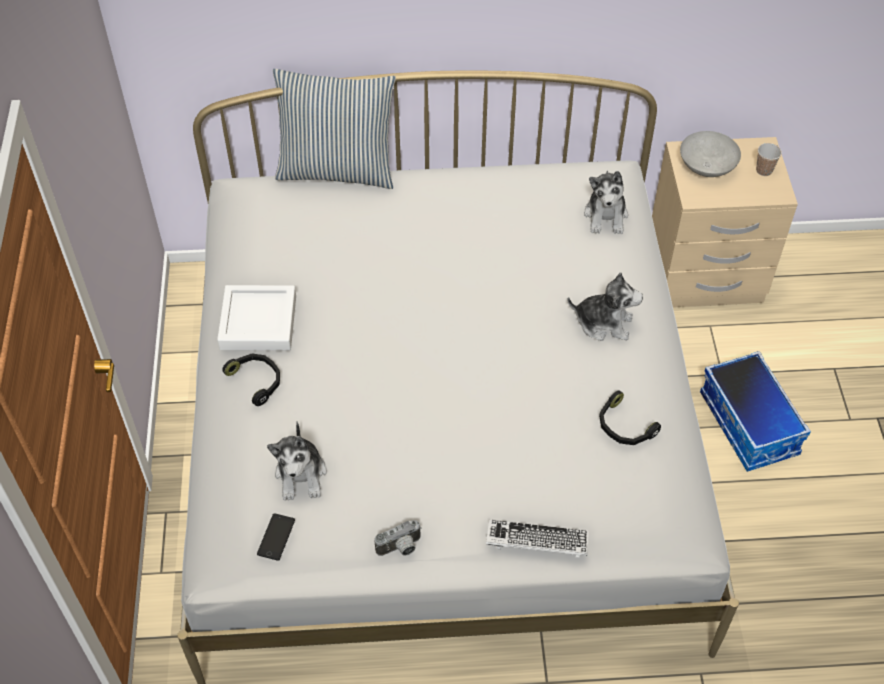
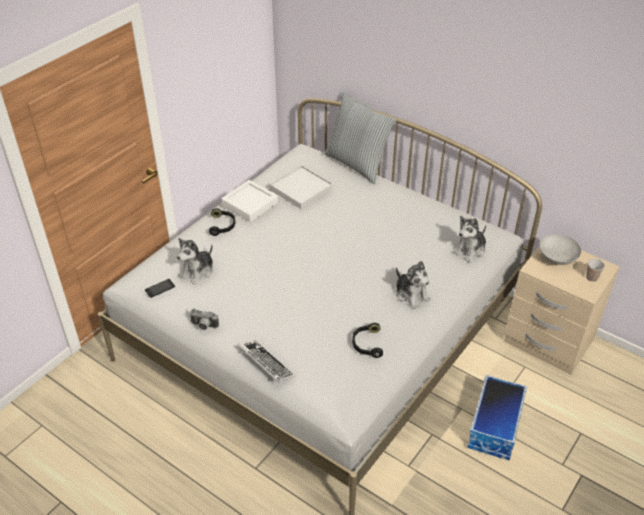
camera: 40 degrees right, 10 degrees down
none -> white tray [270,165,333,209]

